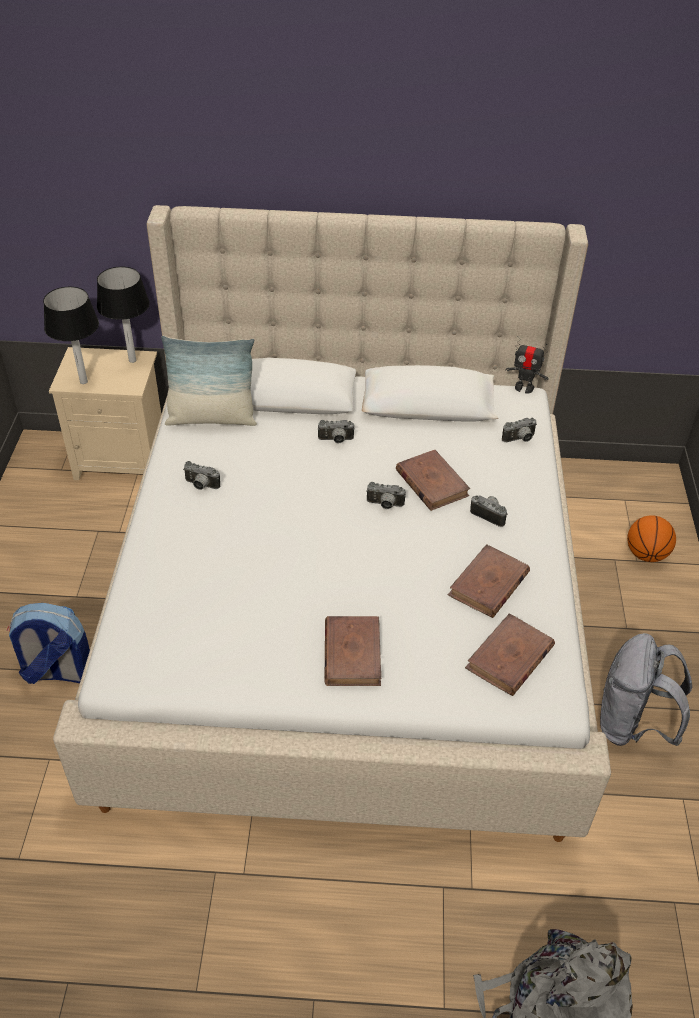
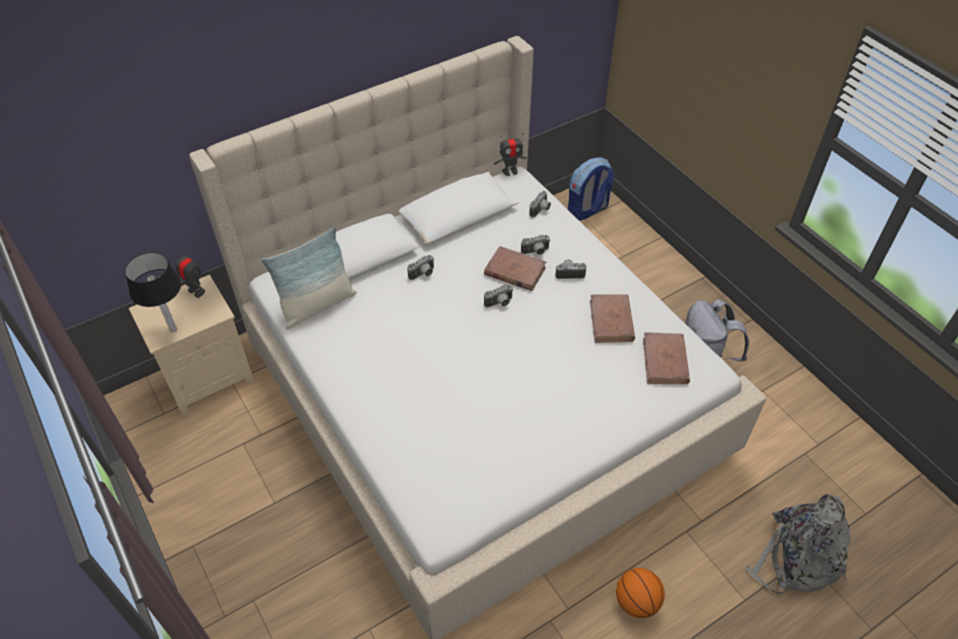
camera: 35 degrees left, 5 degrees up
backpack [7,603,90,684] -> backpack moved to [568,157,614,221]
table lamp [97,267,150,363] -> toy robot [175,250,205,298]
camera [183,461,220,490] -> camera moved to [521,235,550,255]
brown book [324,616,381,686] -> none
basketball [627,515,676,562] -> basketball moved to [616,568,665,618]

